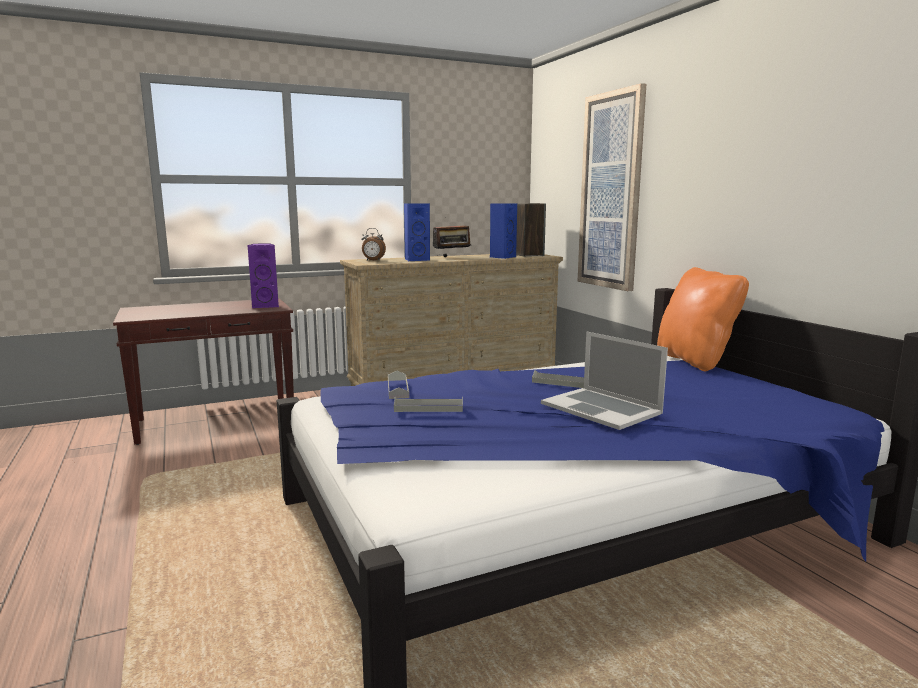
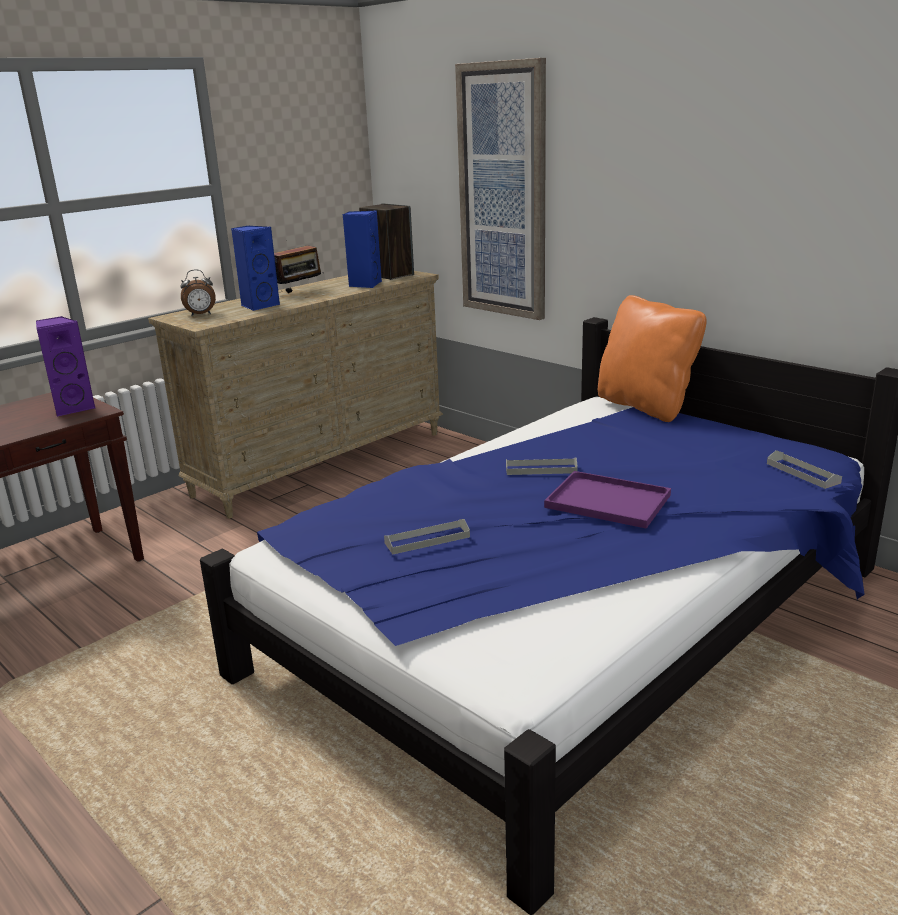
camera: 20 degrees left, 10 degrees up
grey tray [388,371,409,399] -> grey tray moved to [767,450,842,489]
laptop [541,332,668,430] -> purple tray [544,471,671,529]

